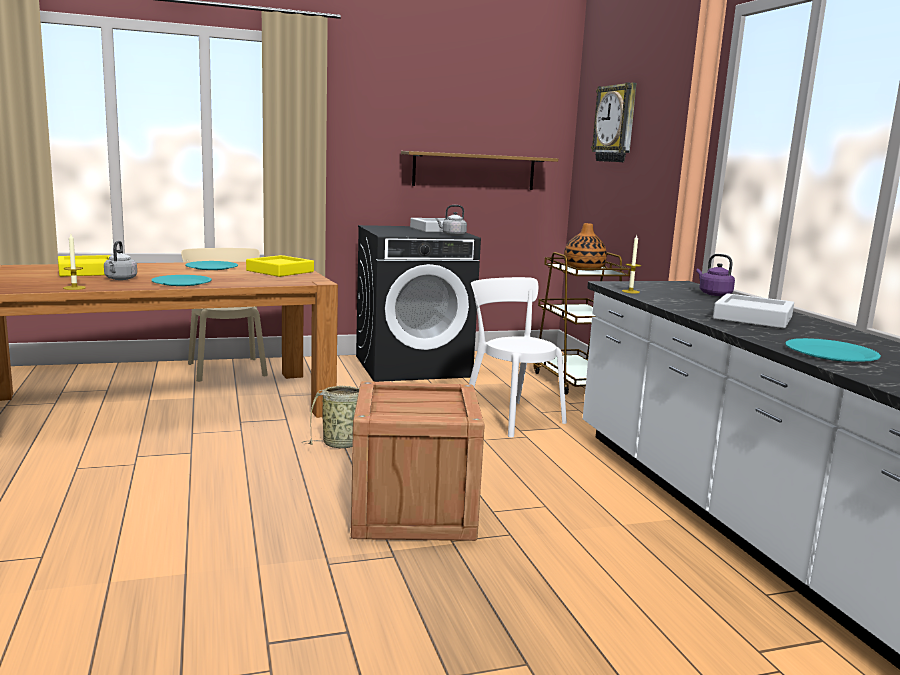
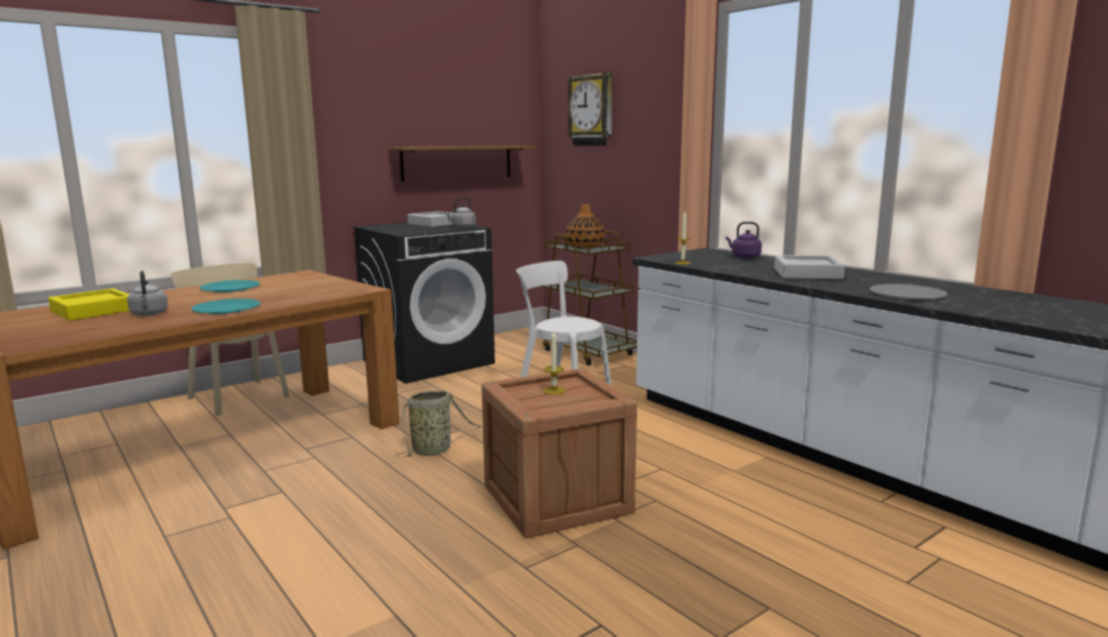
camera: 20 degrees left, 0 degrees up
candle [63,234,86,290] -> candle moved to [543,331,566,395]
yellow tray [246,255,314,277] -> none
turquoise plate [785,338,881,362] -> grey plate [869,284,948,300]

